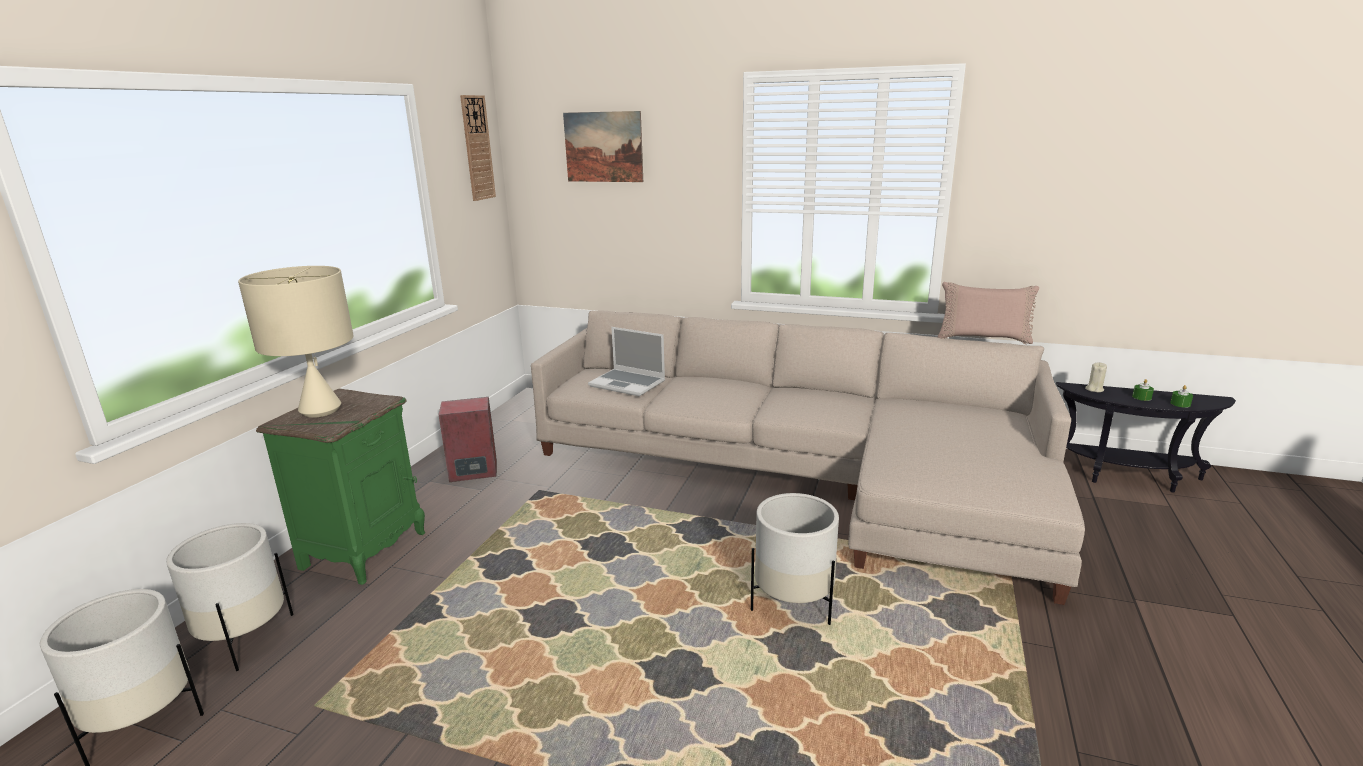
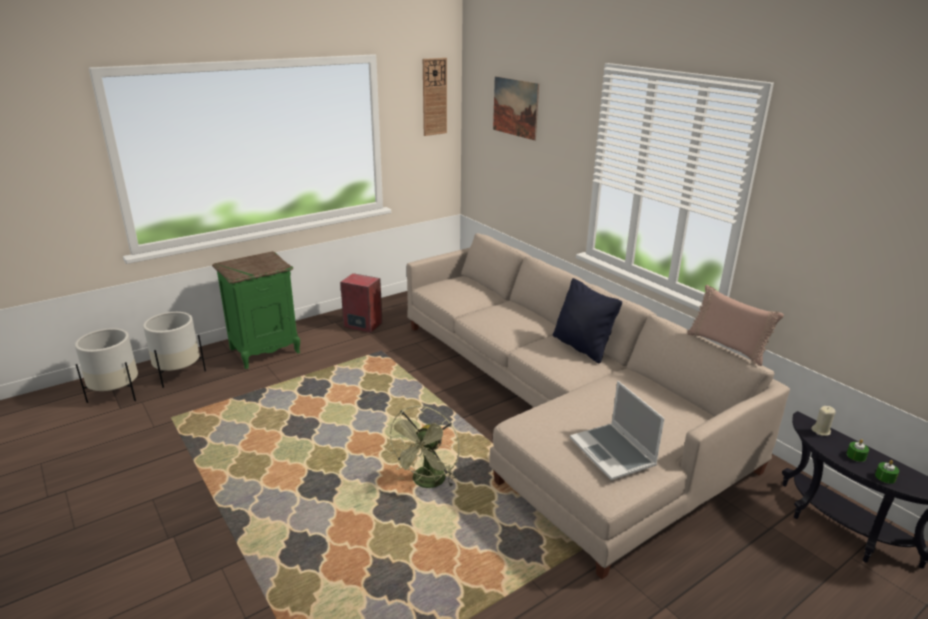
camera: 35 degrees right, 5 degrees up
beige table lamp [238,266,354,418] -> none
laptop [588,327,665,396] -> laptop moved to [570,381,665,480]
white planter [751,493,839,625] -> green fan [385,406,460,488]
none -> black pillow [553,278,622,363]

